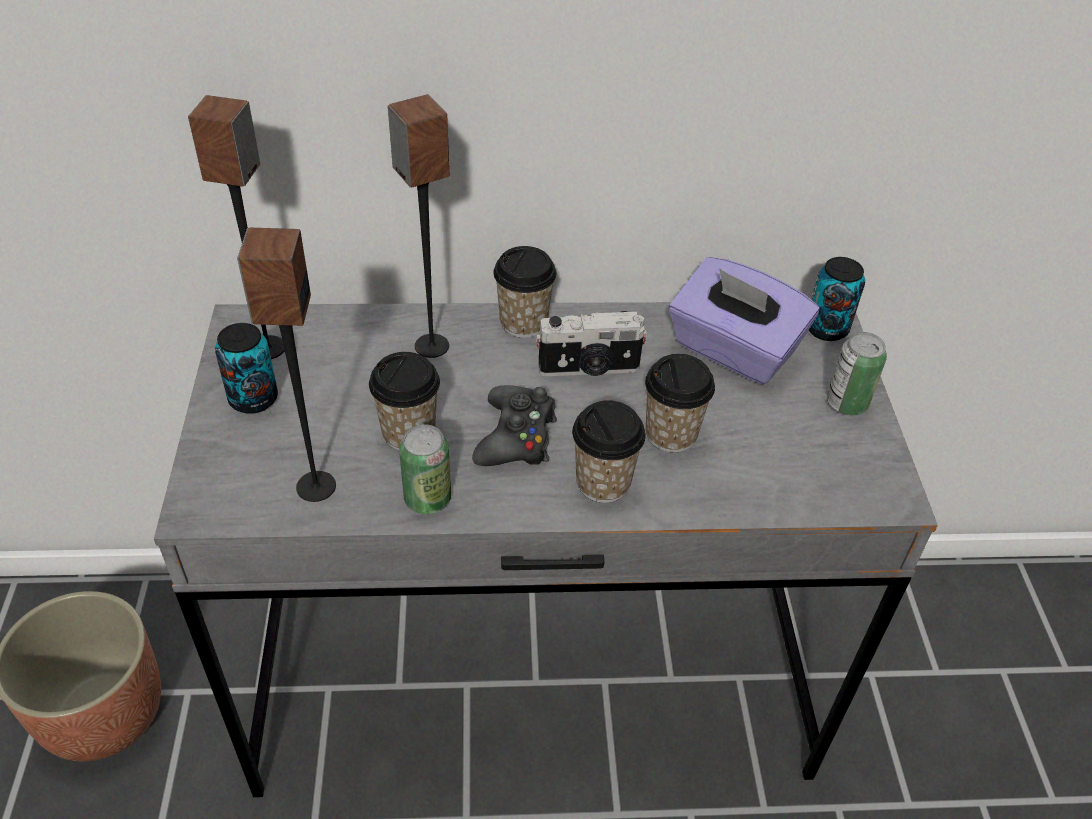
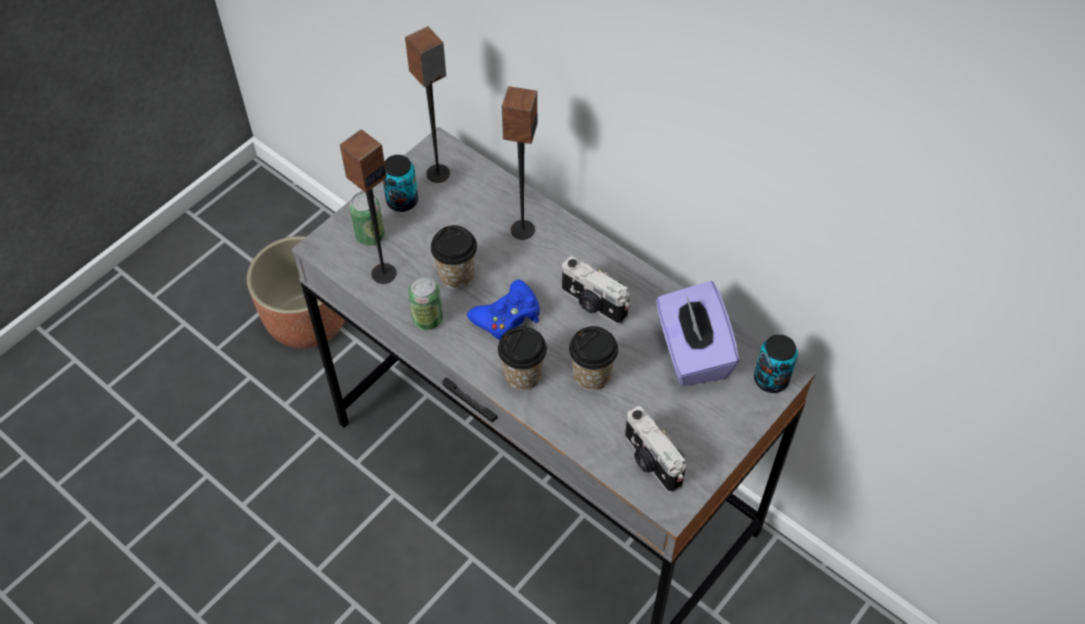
camera: 45 degrees right, 10 degrees up
black game controller [472,385,557,466] -> blue game controller [467,280,540,340]
cup [493,246,556,338] -> none
can [827,332,887,415] -> can moved to [350,192,385,246]
none -> camera [625,406,686,493]

